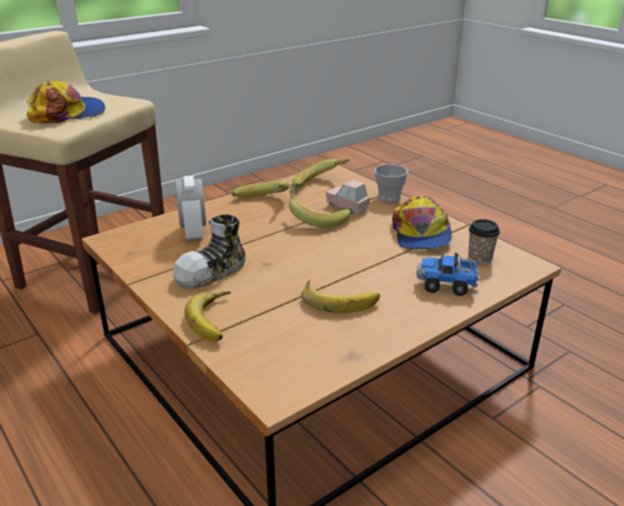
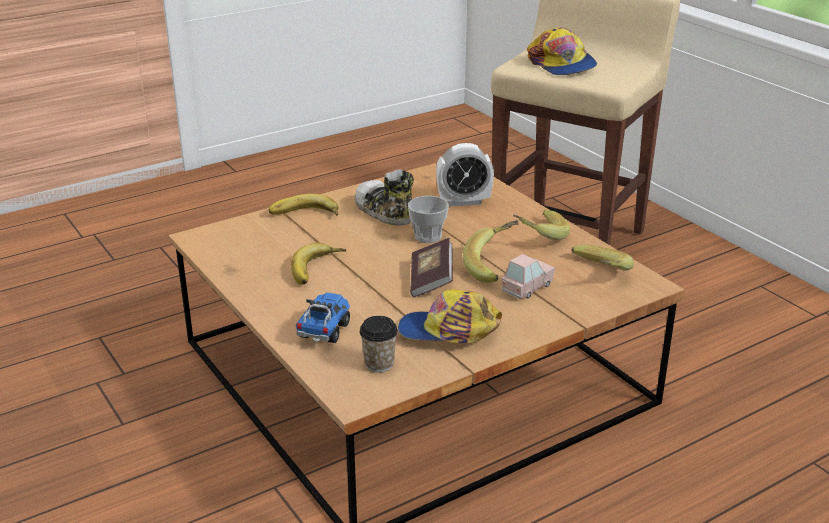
camera: 95 degrees right, 0 degrees up
cup [374,164,408,202] -> cup moved to [408,196,449,243]
none -> book [410,238,453,297]

